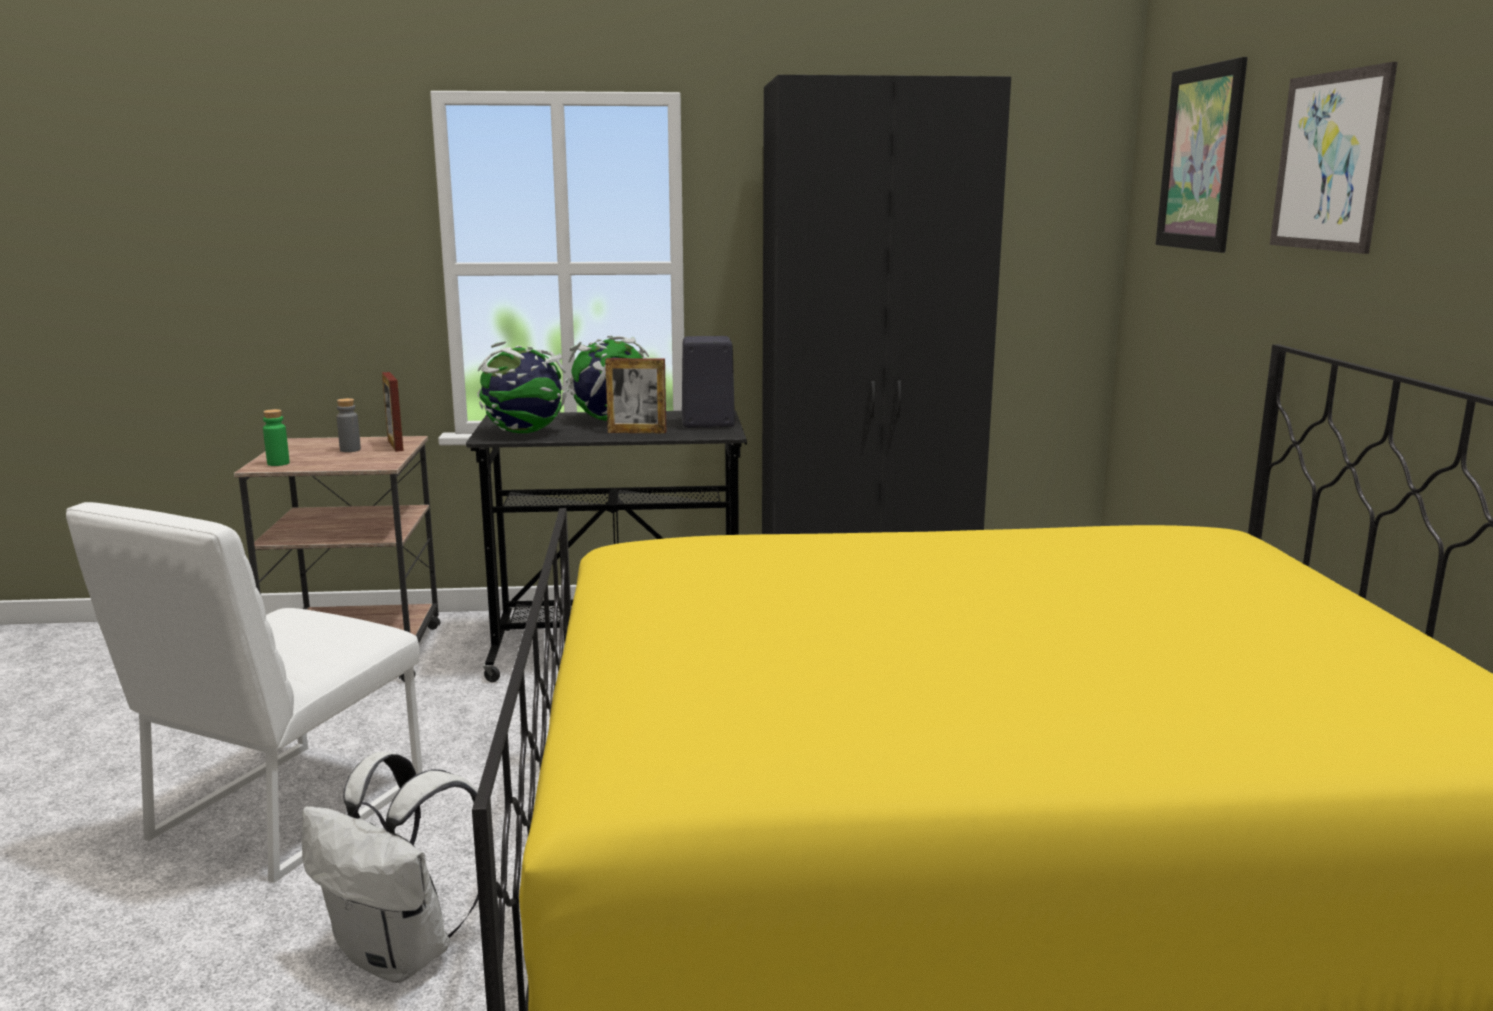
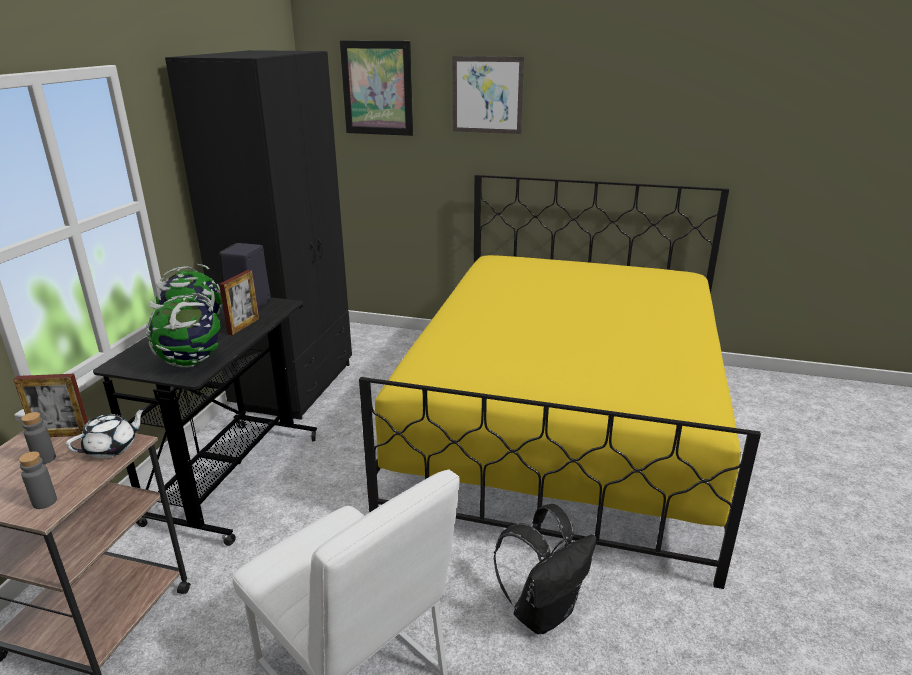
camera: 70 degrees left, 10 degrees up
green bottle [263,409,290,466] -> grey bottle [19,451,57,509]
white backpack [302,752,478,983] -> black backpack [493,504,597,634]
none -> white teapot [66,408,146,458]

